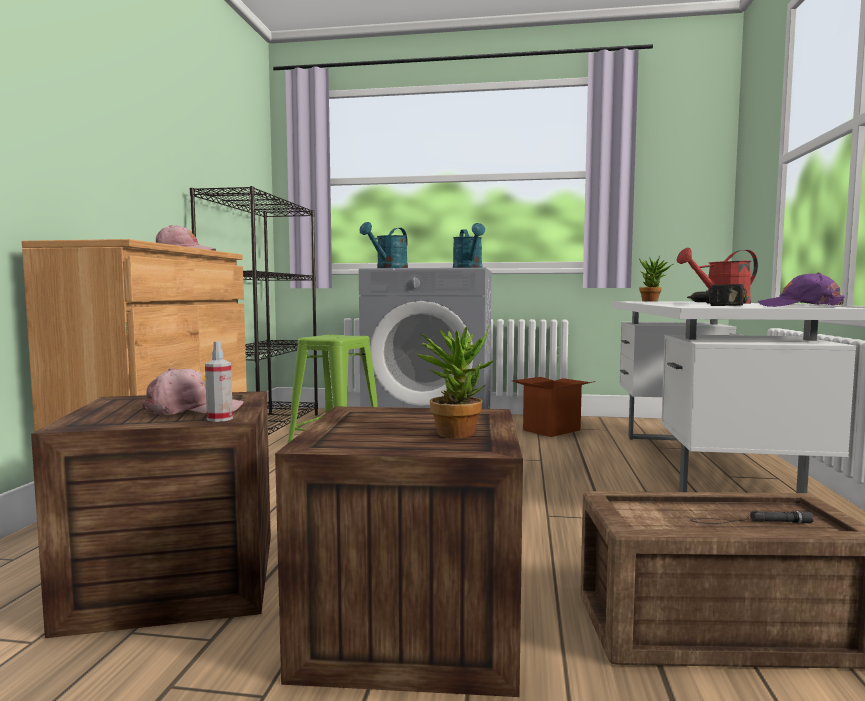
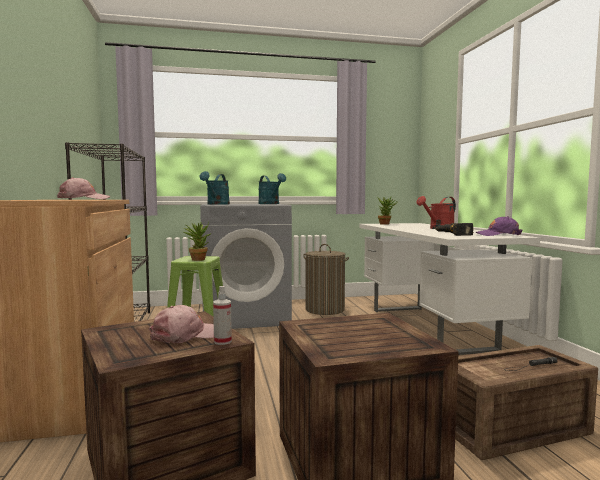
camera: 20 degrees left, 0 degrees up
potted plant [415,325,494,439] -> potted plant moved to [184,222,210,261]
cardboard box [512,377,596,437] -> laundry basket [303,244,349,315]

